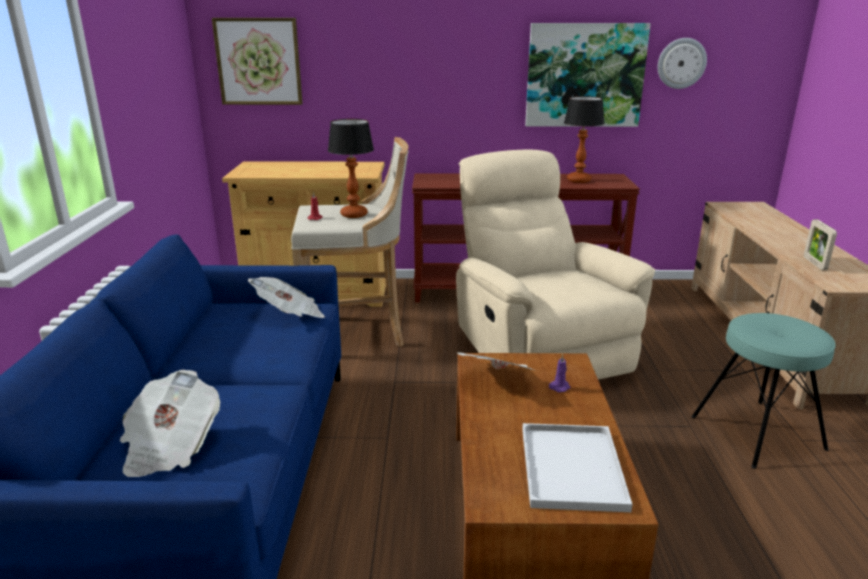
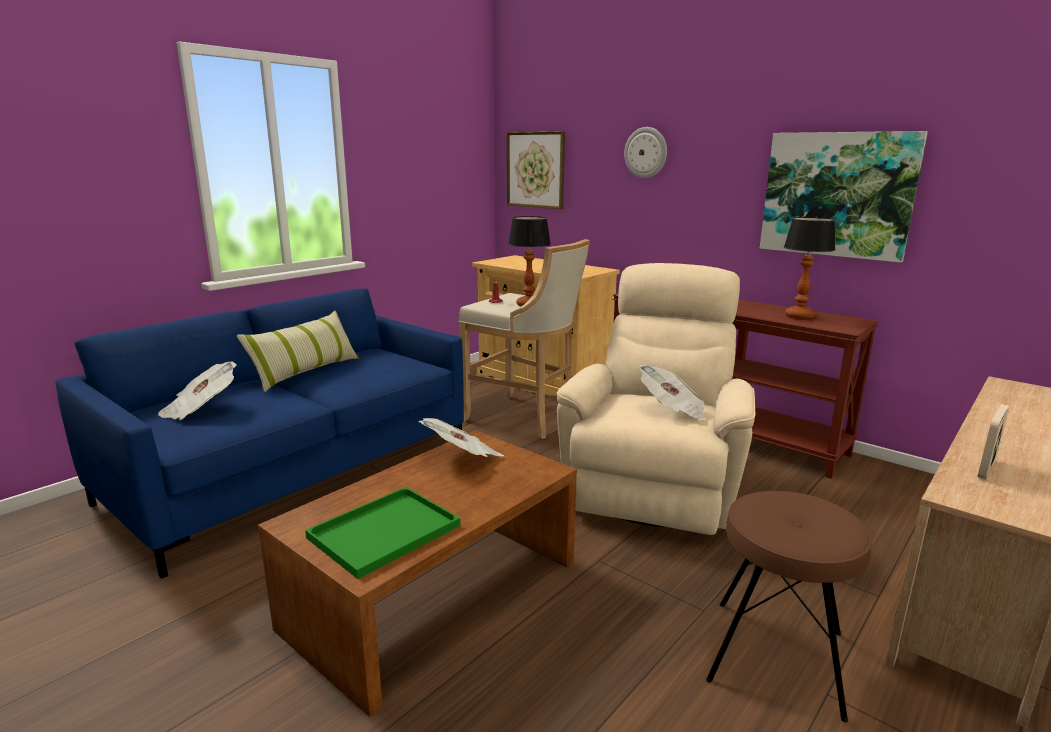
camera: 40 degrees right, 5 degrees down
newspaper [248,277,325,318] -> newspaper moved to [639,364,705,421]
white tray [522,423,632,512] -> green tray [305,487,460,579]
purple candle [549,354,570,393] -> none
wall clock [658,38,707,89] -> wall clock moved to [624,127,667,178]
turquoise stool [691,313,836,469] -> brown stool [706,491,872,722]
none -> pillow [236,310,359,392]

